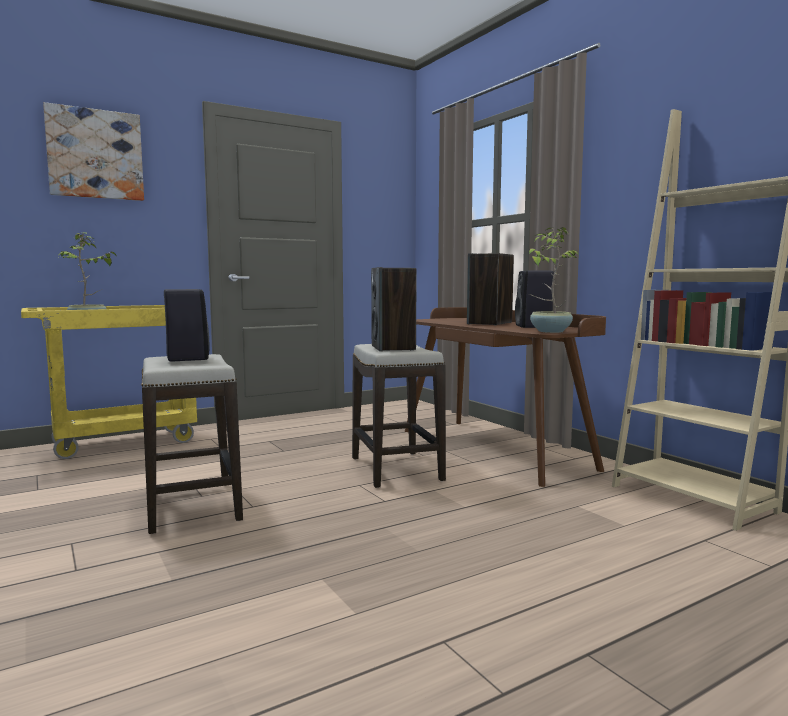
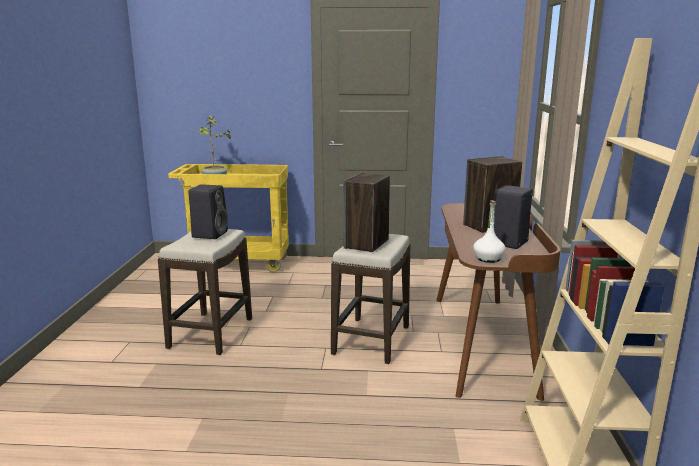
camera: 35 degrees right, 10 degrees up
picture [43,102,144,201] -> none
potted plant [529,227,580,333] -> white bottle [473,200,506,263]

